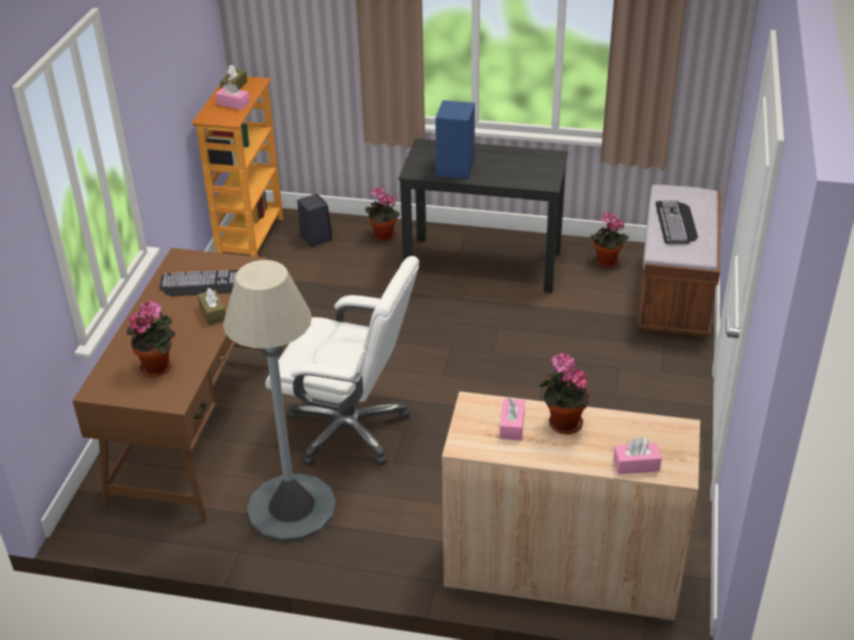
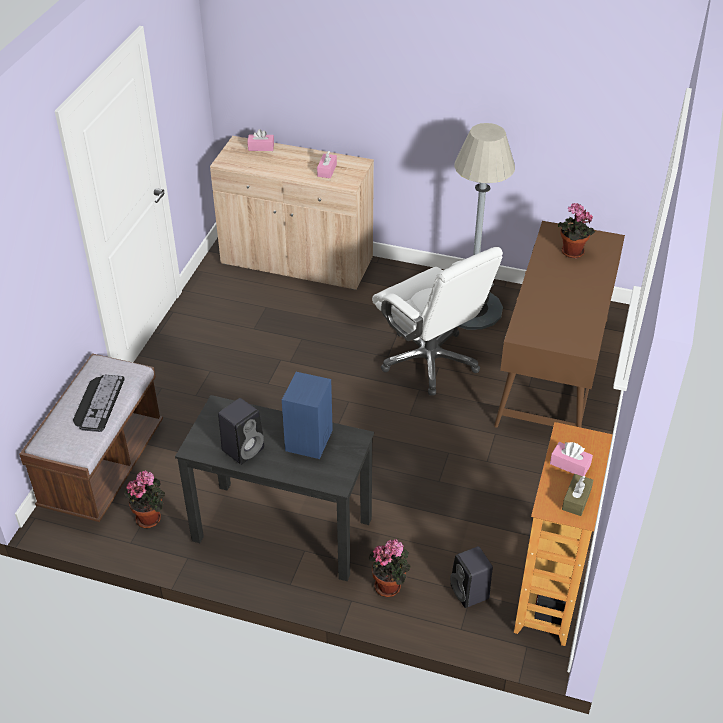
camera: 175 degrees left, 5 degrees up
keyboard [159,270,238,296] -> none
brown tissue box [198,288,226,325] -> none
white office chair [265,256,419,465] -> white office chair turned 150 degrees counterclockwise [372,247,503,395]
potted plant [538,353,590,434] -> none
none -> black speaker [218,398,264,465]

